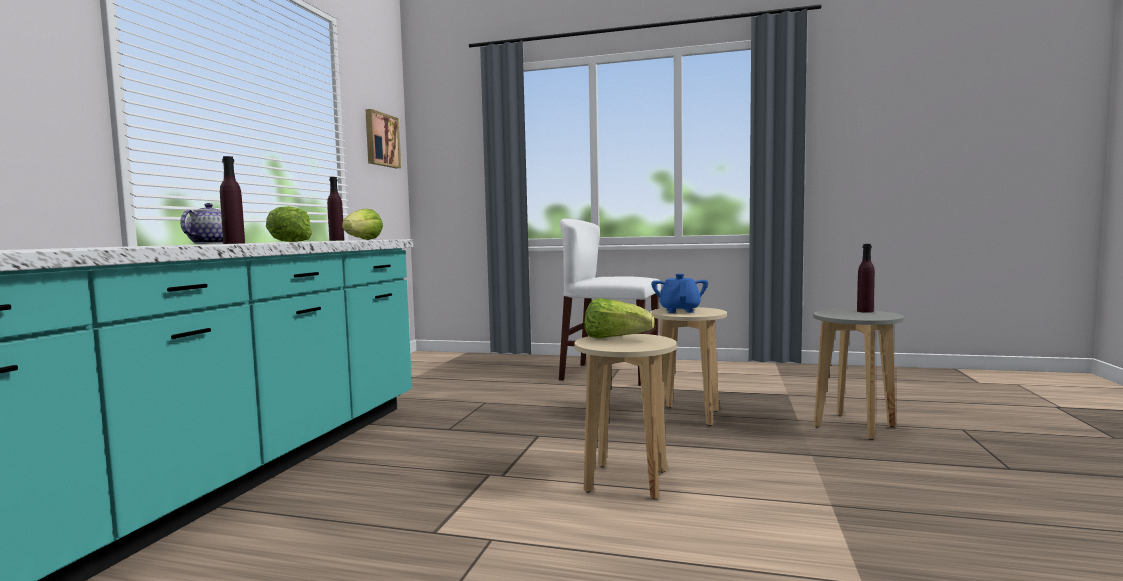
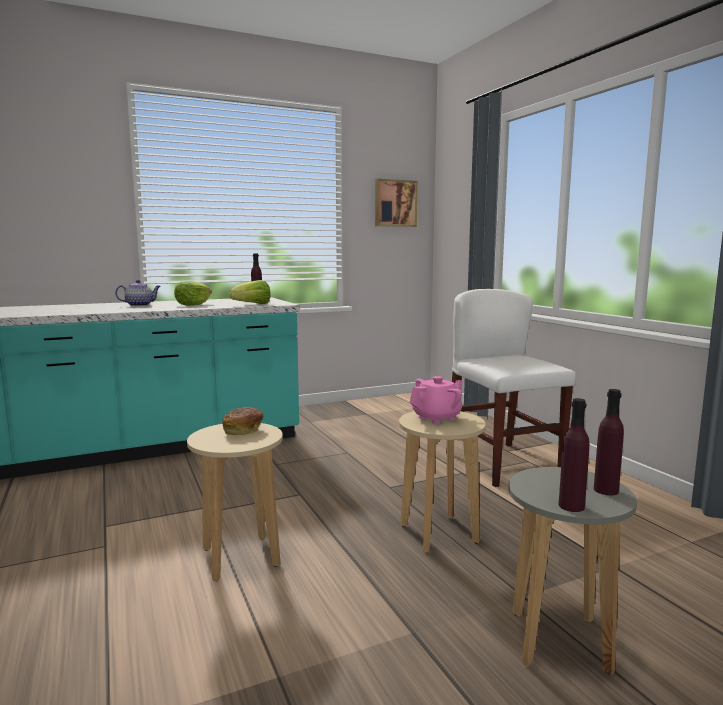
camera: 50 degrees right, 5 degrees up
purple bottle [220,156,245,244] -> purple bottle moved to [558,398,589,512]
lettuce [585,298,655,339] -> bread [222,407,264,435]
blue teapot [651,274,708,313] -> pink teapot [410,376,463,424]

